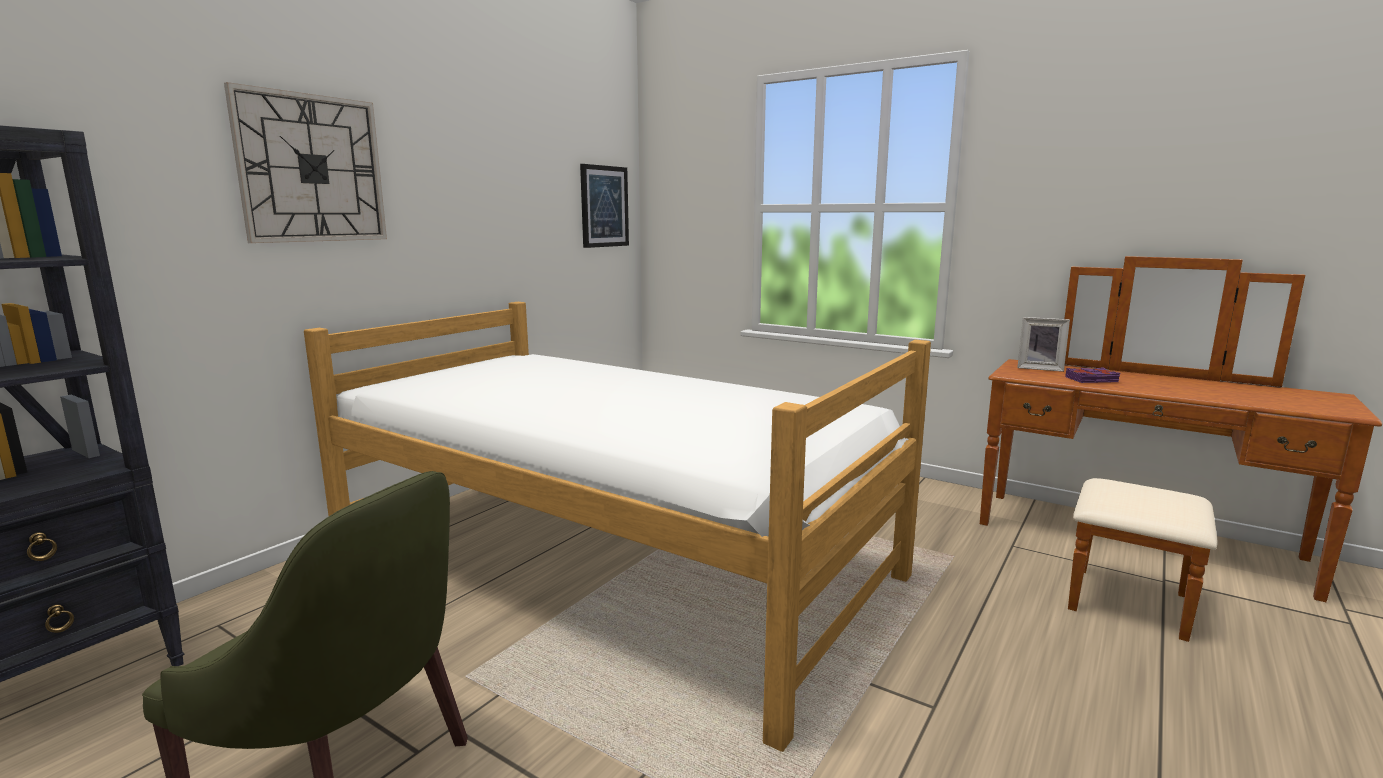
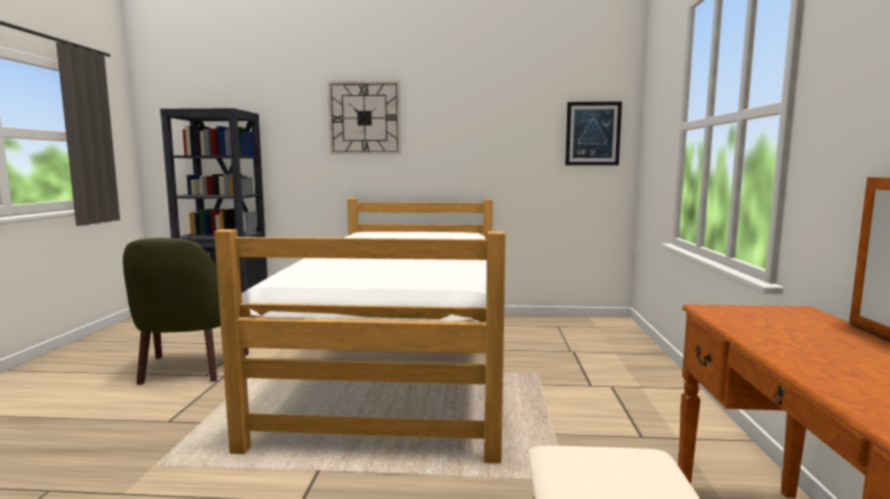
camera: 60 degrees right, 5 degrees down
picture frame [1017,317,1070,372] -> none
purple book [1065,368,1120,383] -> none

